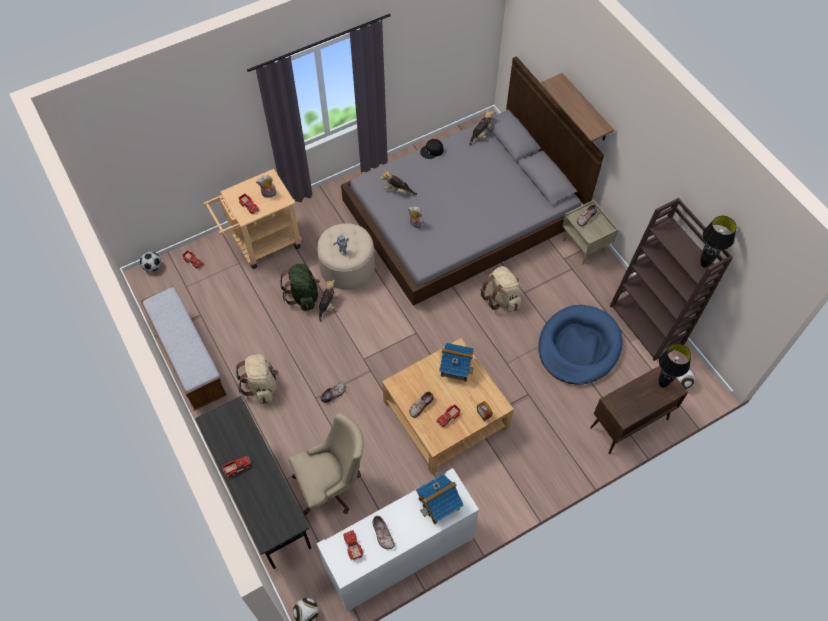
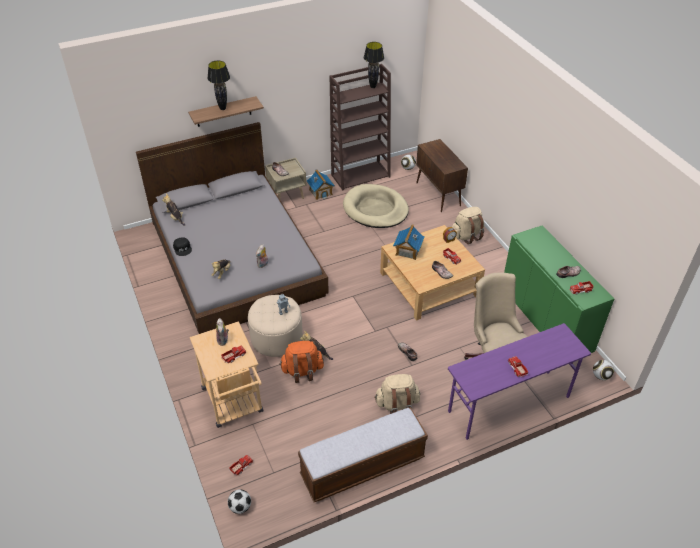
camera: 85 degrees left, 15 degrees down
grey desk [195,396,311,569] -> purple desk [448,323,591,440]
green backpack [280,264,320,311] -> orange backpack [279,341,324,383]
white cabinet [316,468,479,612] -> green cabinet [504,226,614,353]
toy house [416,474,464,524] -> toy house moved to [307,169,335,200]
beige backpack [481,266,521,312] -> beige backpack moved to [452,207,484,244]
blue dog bed [538,305,623,385] -> beige dog bed [343,184,409,228]
black table lamp [659,344,691,388] -> black table lamp moved to [207,61,230,110]

